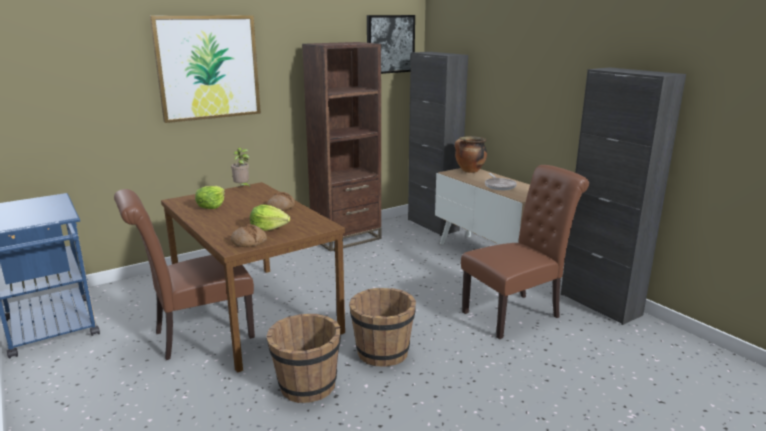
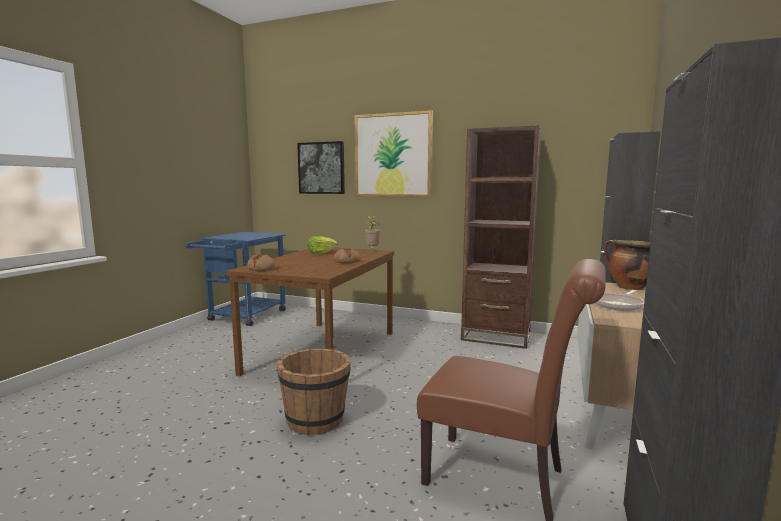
camera: 55 degrees right, 10 degrees down
brown chair [114,189,255,360] -> none
lettuce [250,204,290,231] -> none
brown bucket [266,314,341,403] -> none
picture [367,15,415,74] -> picture moved to [297,141,345,194]

